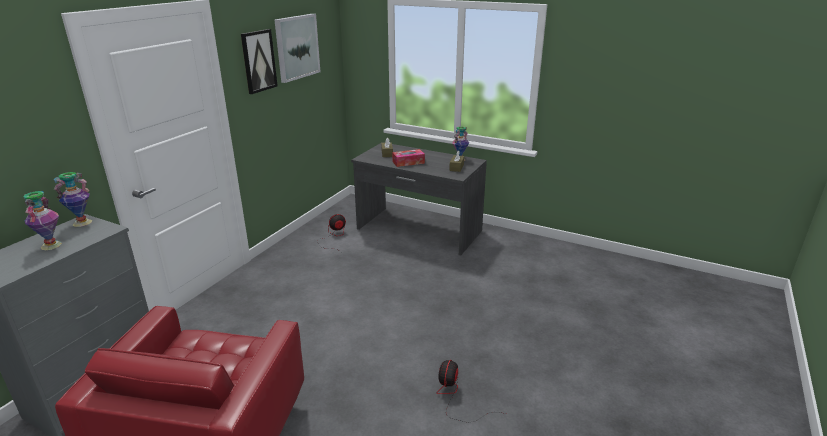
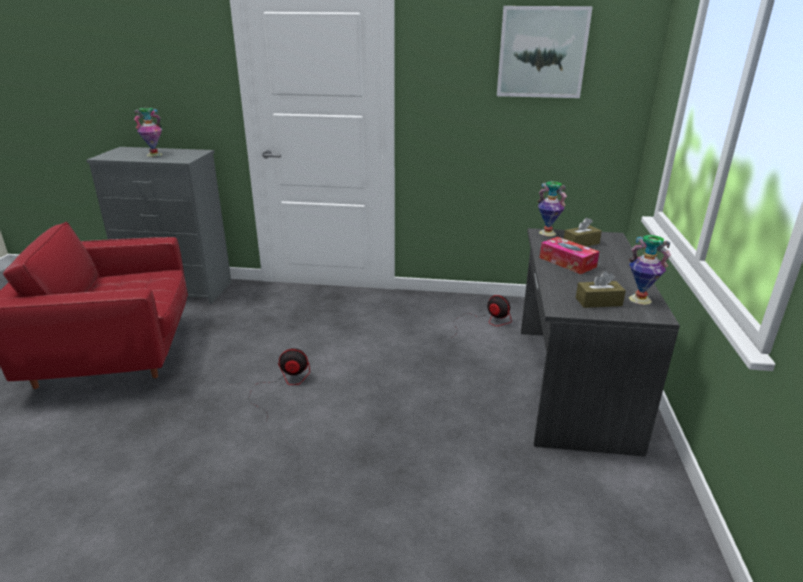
camera: 70 degrees right, 0 degrees up
vase [54,172,92,227] -> vase moved to [538,181,567,236]
picture [241,29,278,94] -> none
fan [437,360,506,423] -> fan moved to [248,348,310,422]

